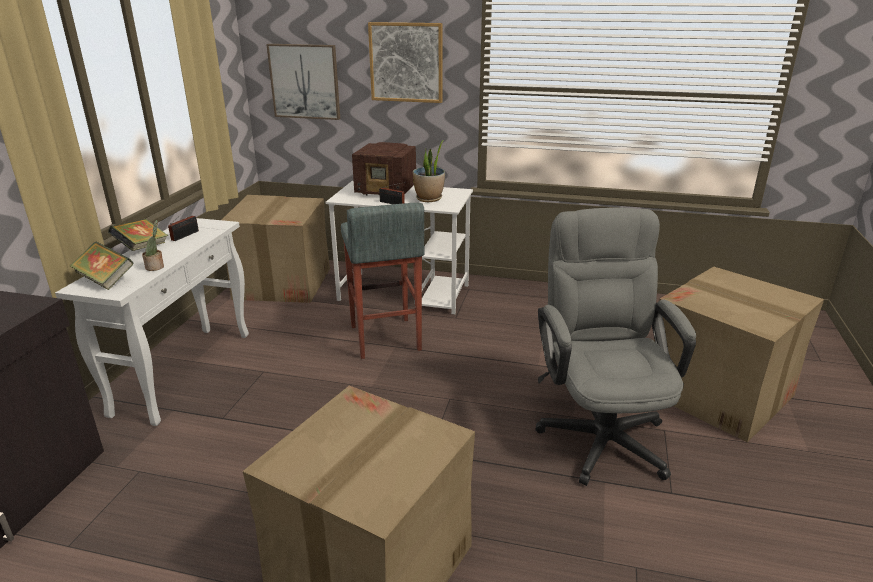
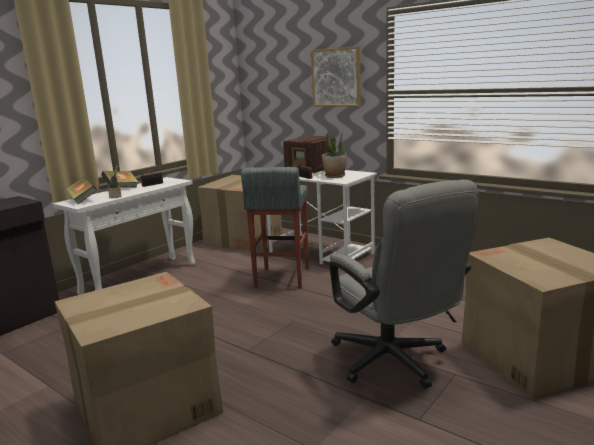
camera: 25 degrees right, 10 degrees down
picture [266,44,340,120] -> none
grey office chair [535,208,696,486] -> grey office chair turned 135 degrees clockwise [329,180,479,388]

